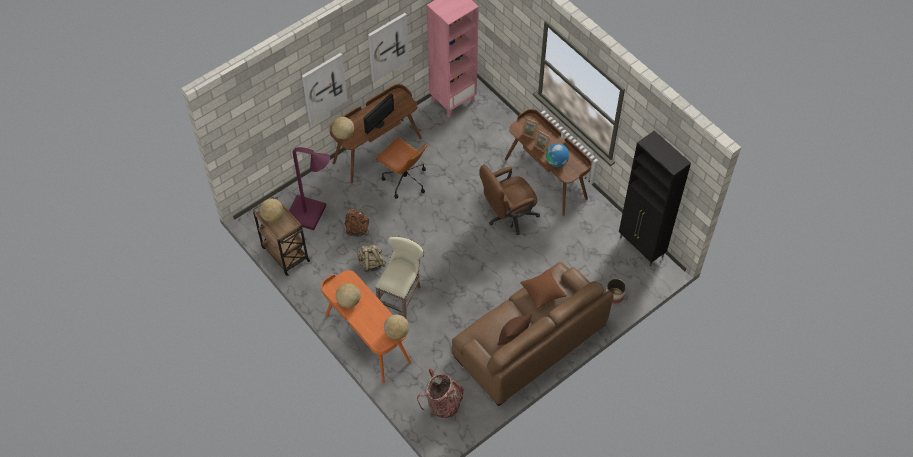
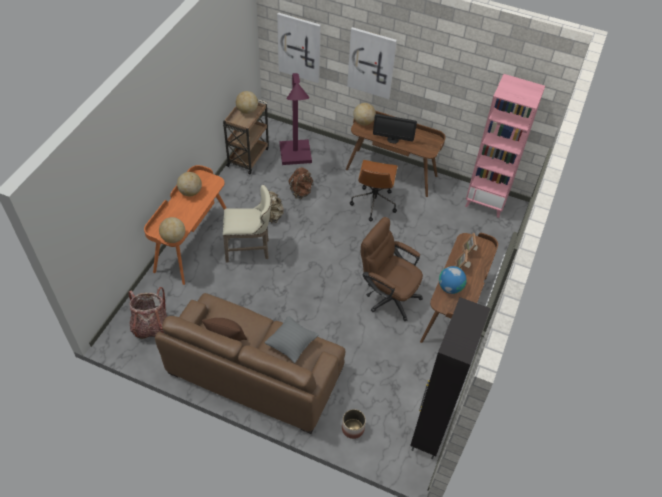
camera: 60 degrees right, 5 degrees down
picture [368,13,409,82] -> picture moved to [277,12,321,83]
brown pillow [520,269,566,309] -> grey pillow [264,316,319,363]

